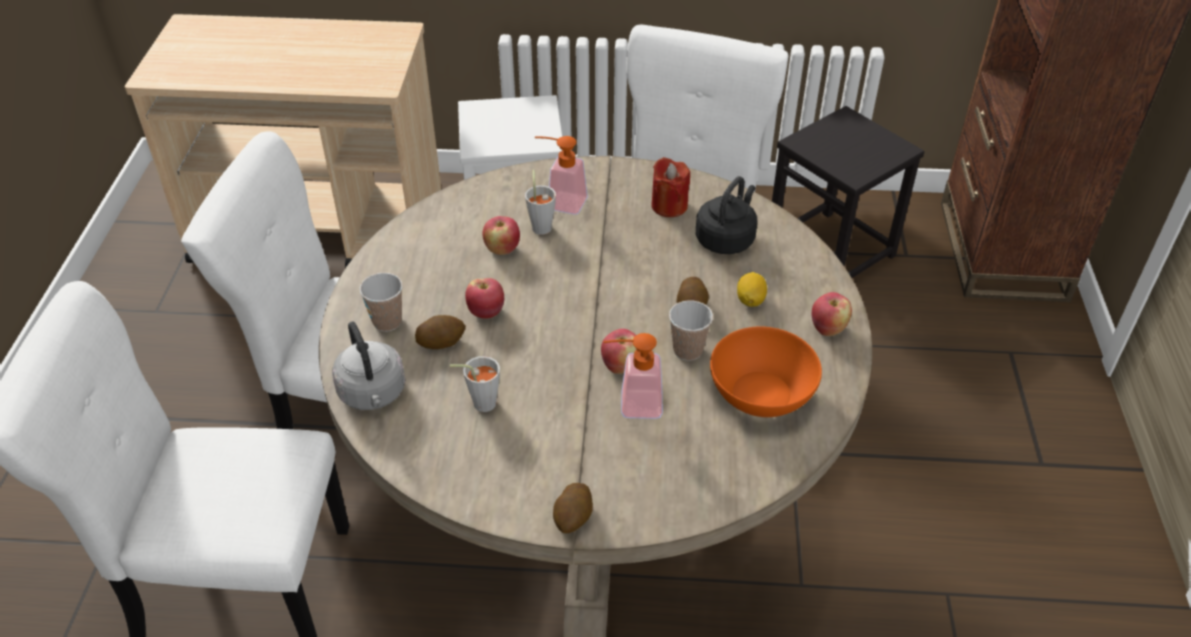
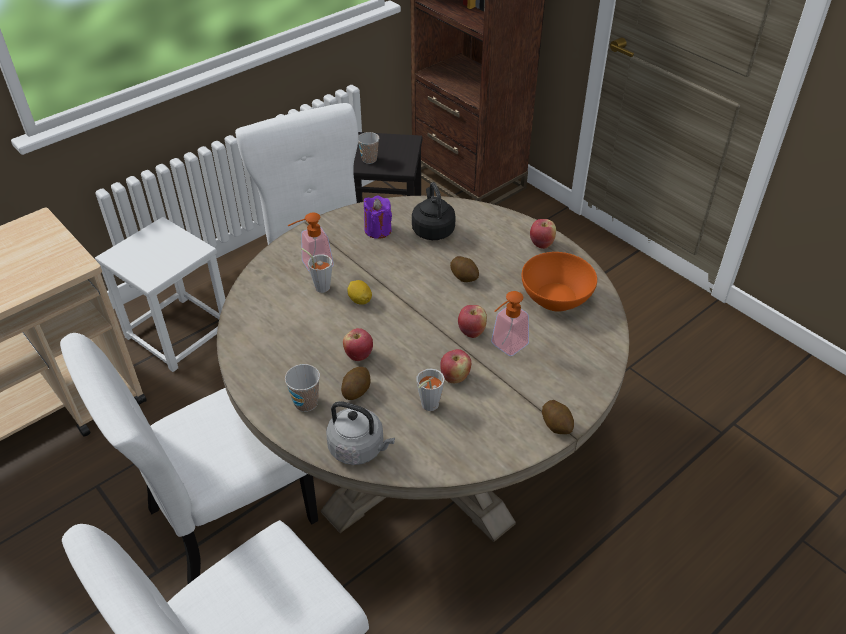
camera: 45 degrees left, 0 degrees up
apple [482,216,520,255] -> apple moved to [440,349,471,383]
red candle [652,157,690,217] -> purple candle [364,195,392,239]
cup [669,300,713,361] -> cup moved to [358,132,379,164]
lemon [737,272,767,307] -> lemon moved to [347,280,372,305]

